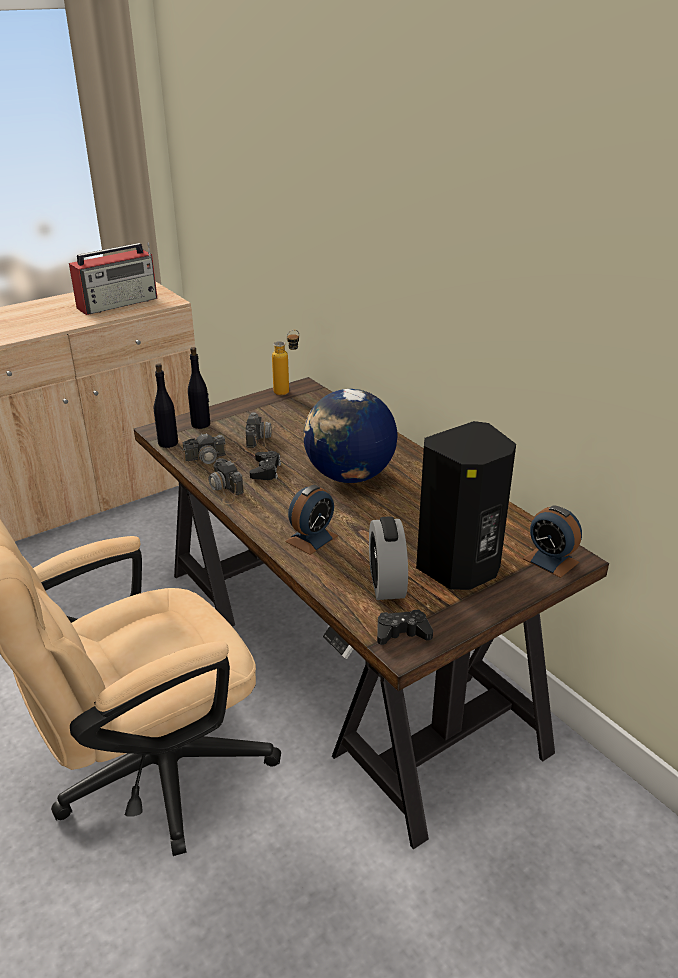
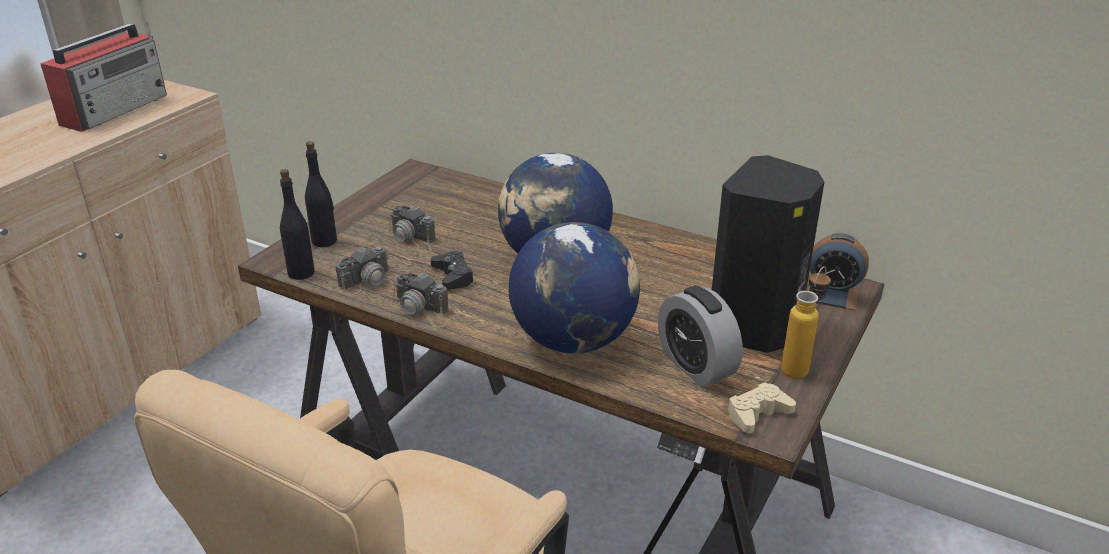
camera: 25 degrees left, 0 degrees up
camera [246,412,275,449] -> camera turned 150 degrees clockwise [385,205,436,253]
bottle [272,330,299,395] -> bottle moved to [781,266,831,379]
alarm clock [285,485,338,555] -> globe [509,222,640,354]
black game controller [377,609,433,645] -> beige game controller [727,382,796,433]

